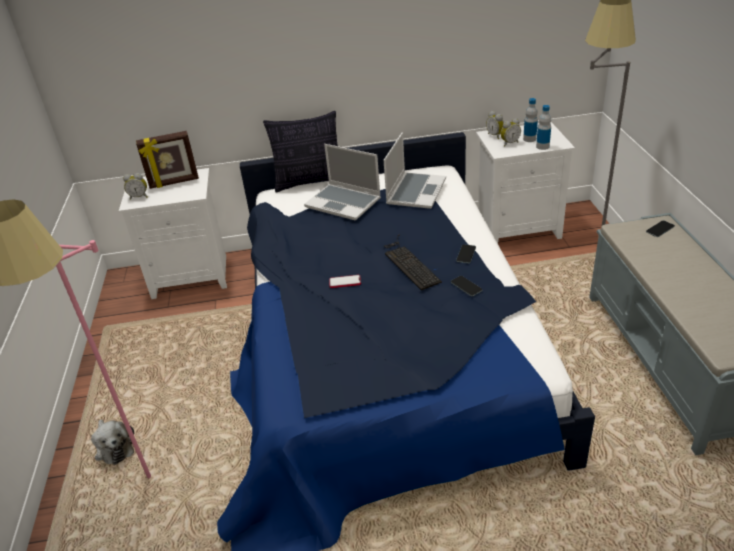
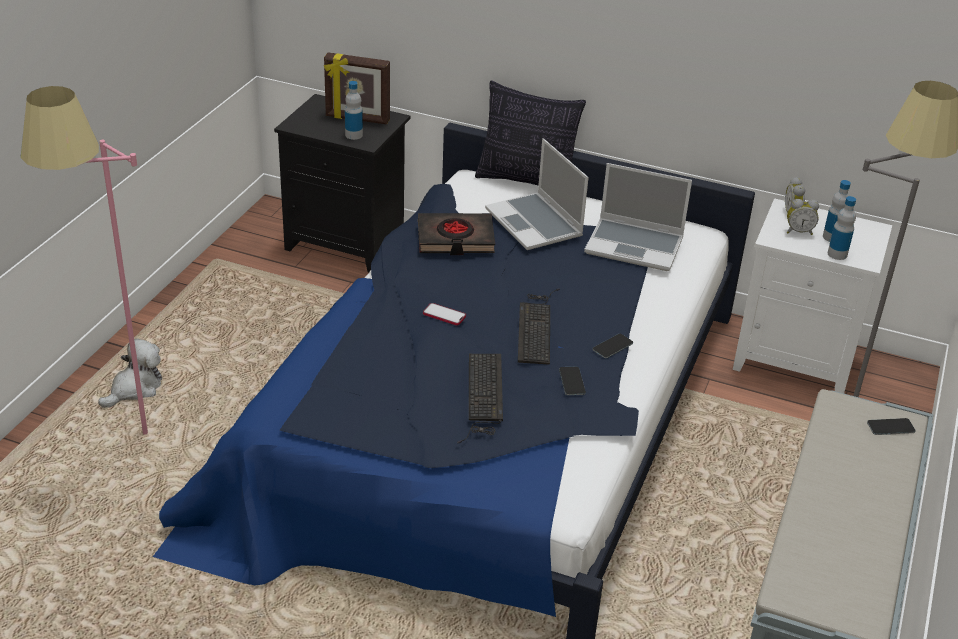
camera: 25 degrees right, 0 degrees up
plush toy [91,420,134,465] -> plush toy turned 135 degrees counterclockwise [98,338,162,408]
white nightstand [119,168,227,299] -> black nightstand [274,94,410,272]
alarm clock [123,173,147,200] -> none
laptop [384,132,446,209] -> laptop turned 60 degrees clockwise [584,163,692,271]
none -> bottle [345,81,363,140]
none -> black book [418,213,495,255]
none -> keyboard [457,354,503,443]

